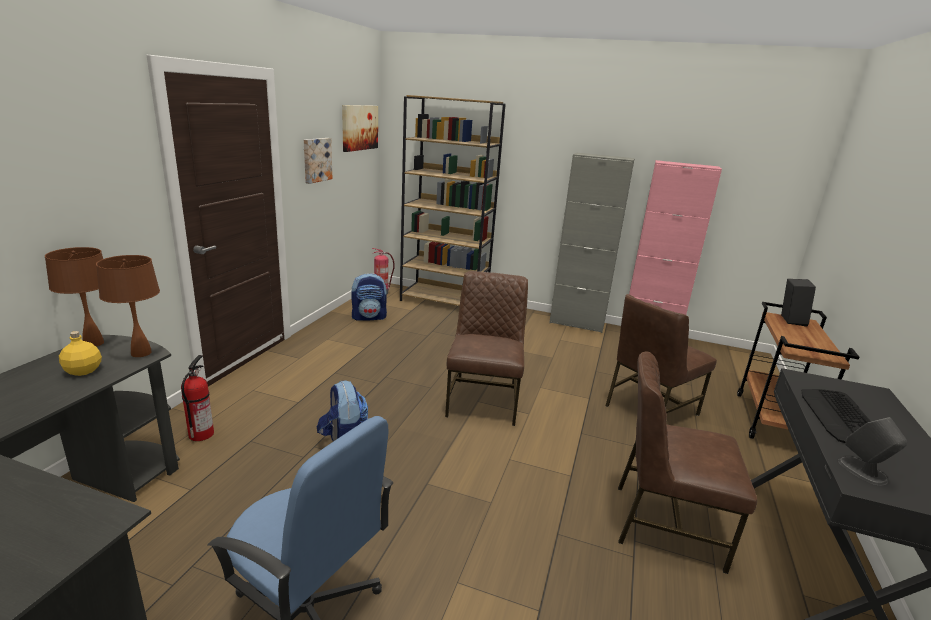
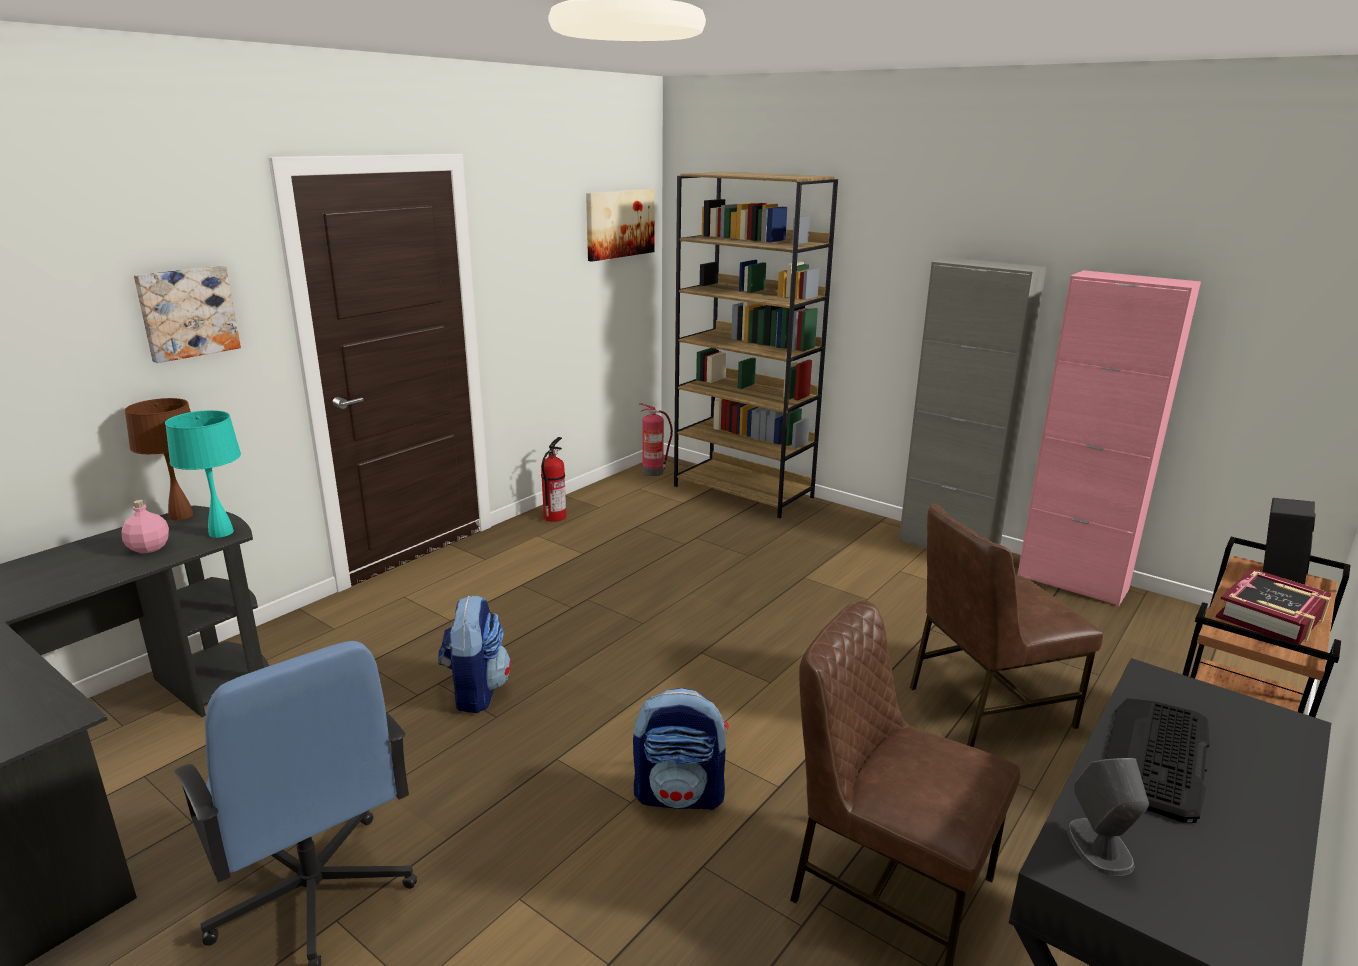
camera: 20 degrees right, 0 degrees up
yellow bottle [59,331,102,376] -> pink bottle [121,500,169,553]
brown table lamp [96,255,160,357] -> turquoise table lamp [165,410,241,538]
fire extinguisher [181,355,214,441] -> fire extinguisher moved to [541,437,566,522]
picture [304,138,332,184] -> picture moved to [134,266,241,363]
backpack [351,273,387,321] -> backpack moved to [633,688,729,810]
brown chair [445,271,528,426] -> none
none -> book [1215,568,1332,645]

